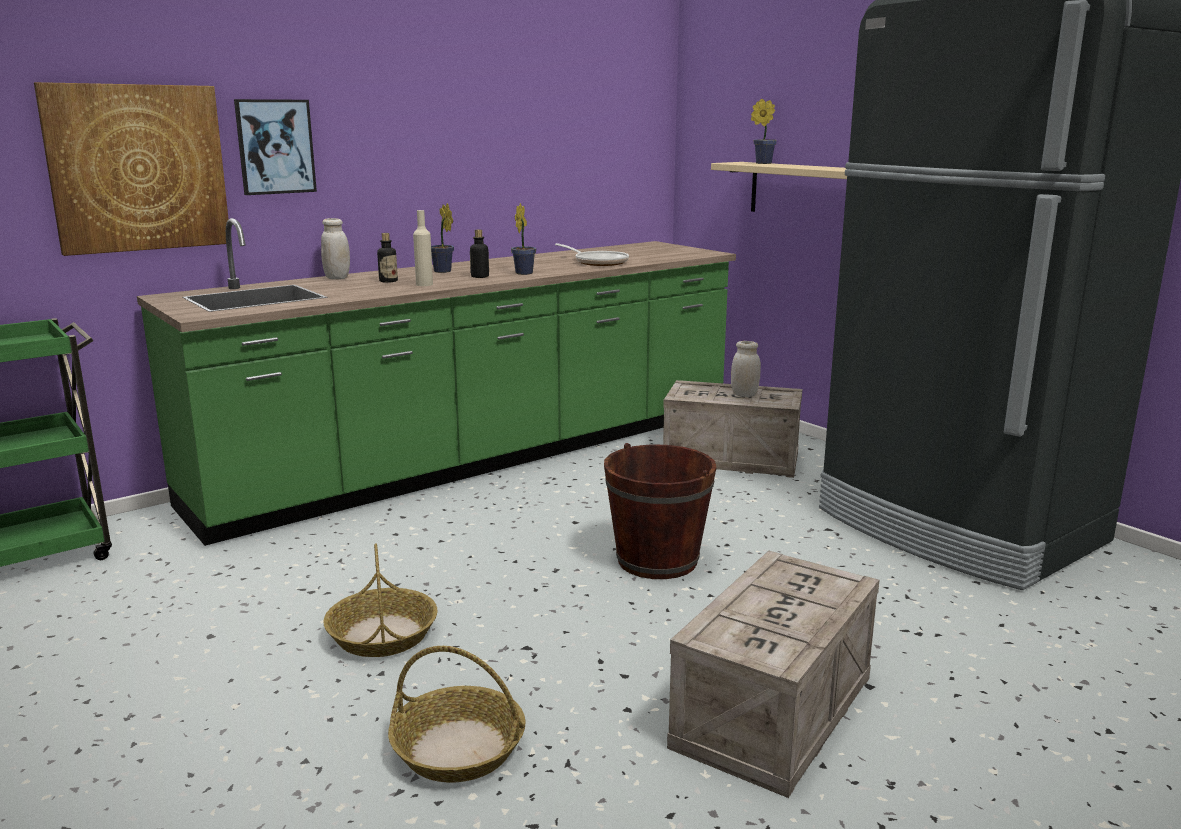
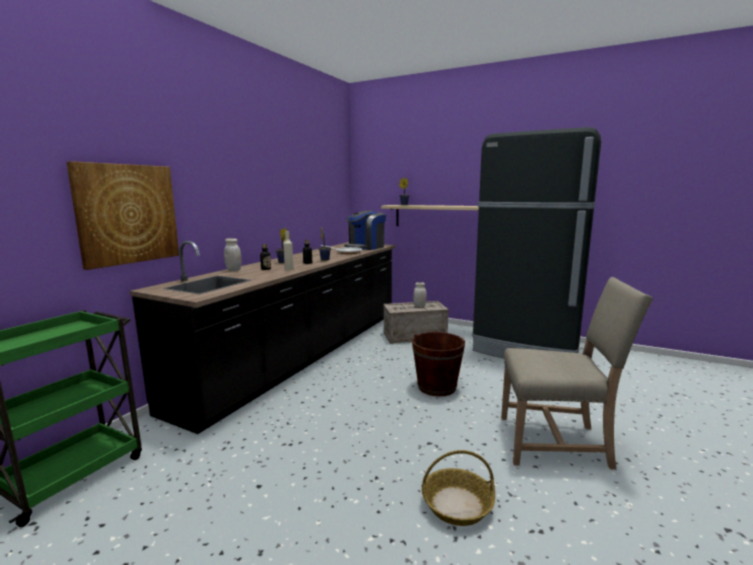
camera: 25 degrees left, 5 degrees down
green counter [137,218,736,546] -> black counter [130,241,395,434]
picture [234,99,317,195] -> none
basket [323,544,437,657] -> none
crate [667,551,880,798] -> beige chair [501,277,654,470]
none -> coffee machine [345,211,386,250]

